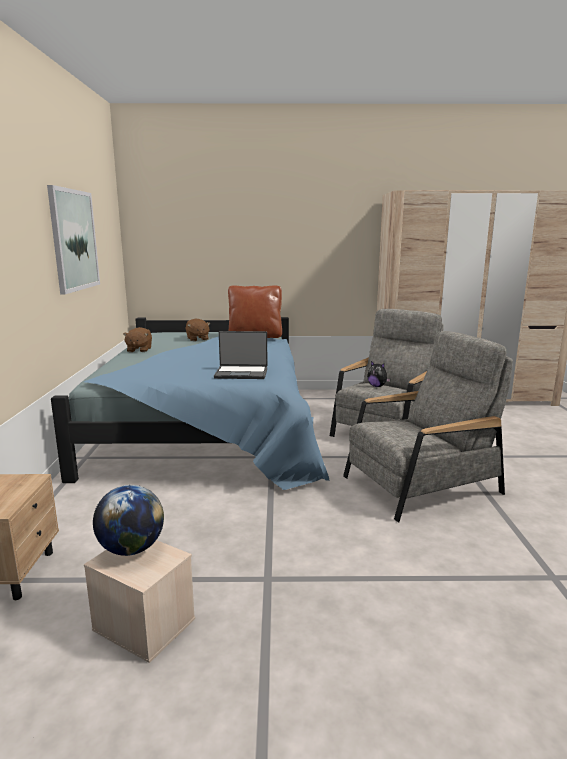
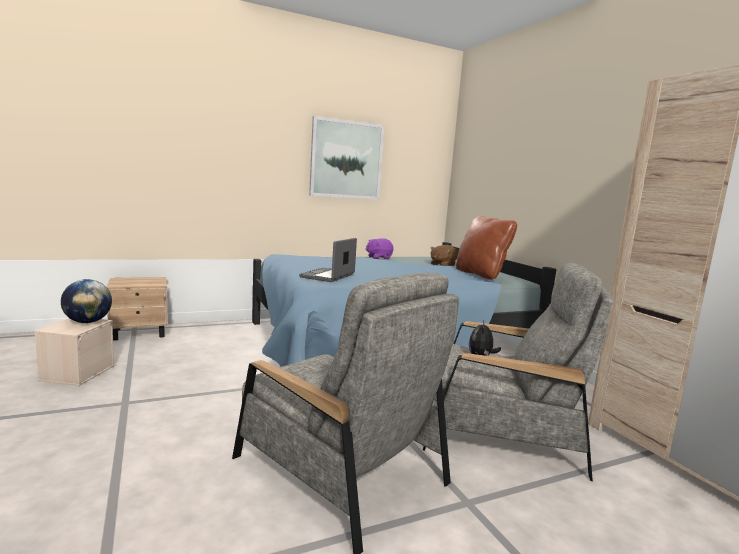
camera: 65 degrees right, 5 degrees down
brown plush toy [123,327,152,352] -> purple plush toy [366,238,394,259]
laptop [214,331,267,379] -> laptop turned 45 degrees clockwise [299,238,357,282]

